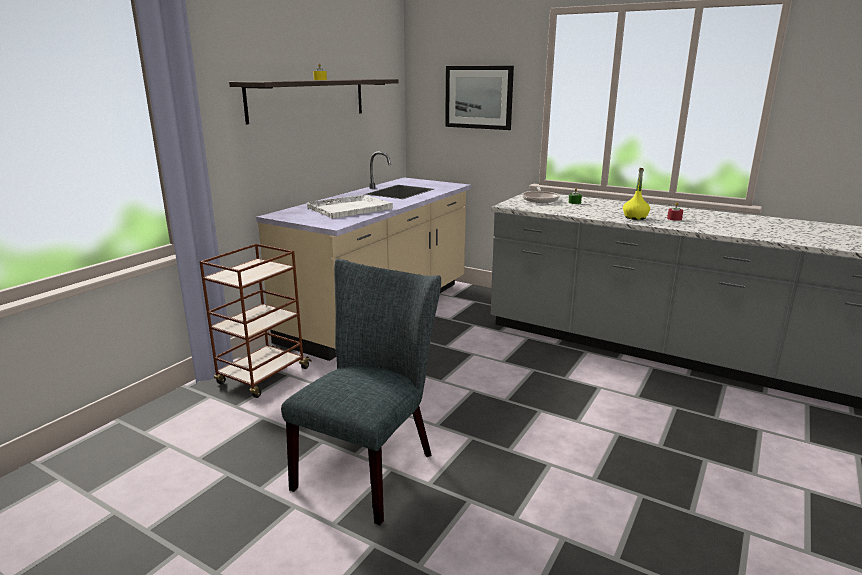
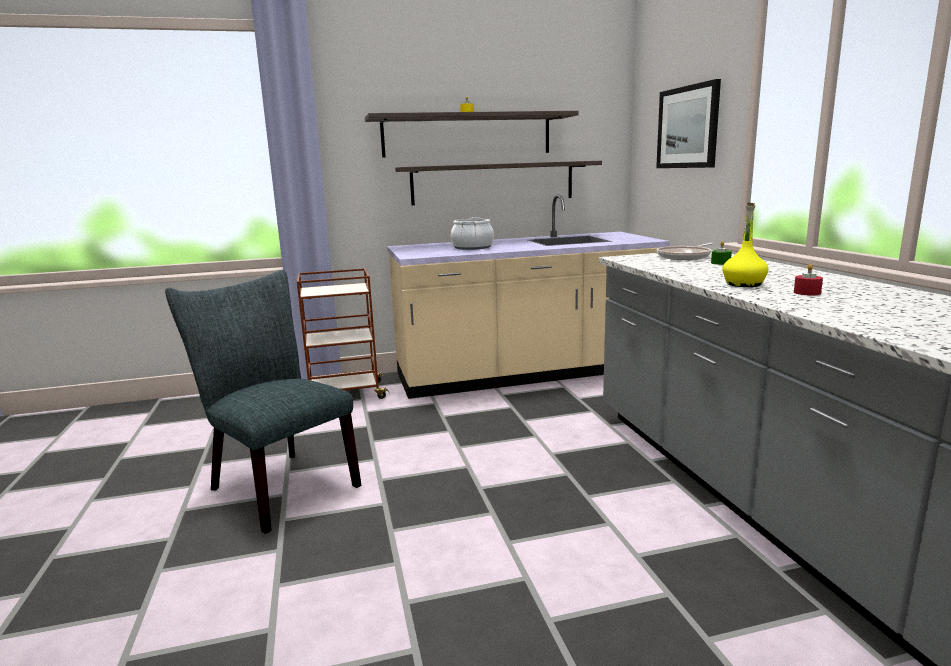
camera: 45 degrees right, 5 degrees down
grey chair [281,259,441,525] -> grey chair turned 120 degrees counterclockwise [165,270,362,534]
white tray [307,195,393,218] -> cooking pot [451,217,494,250]
none -> shelf [395,161,602,205]

